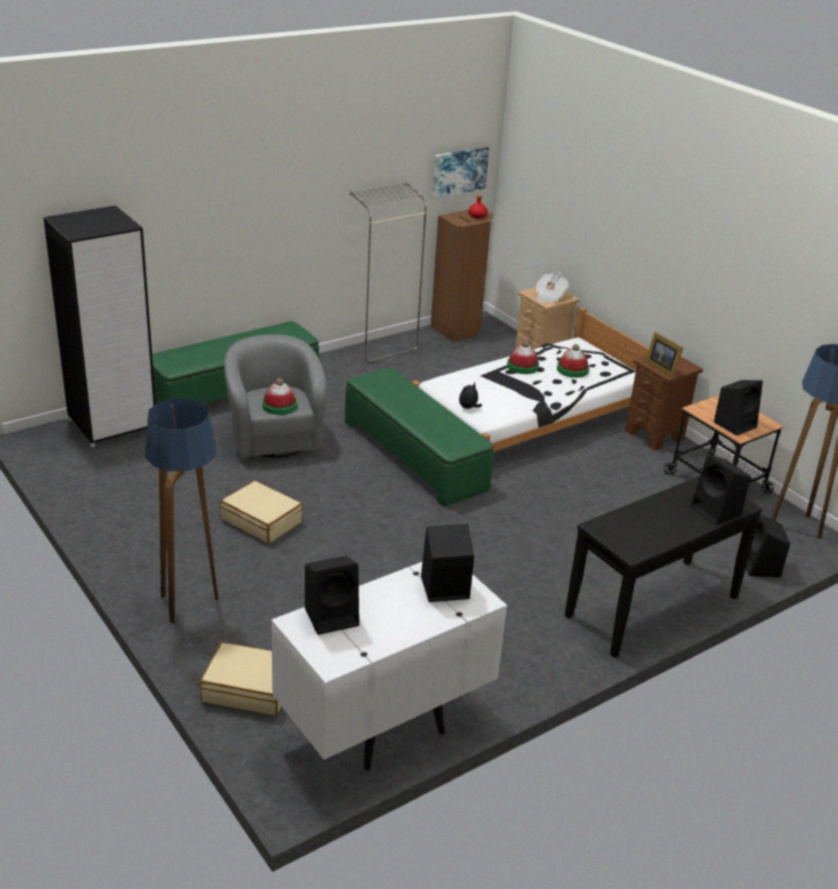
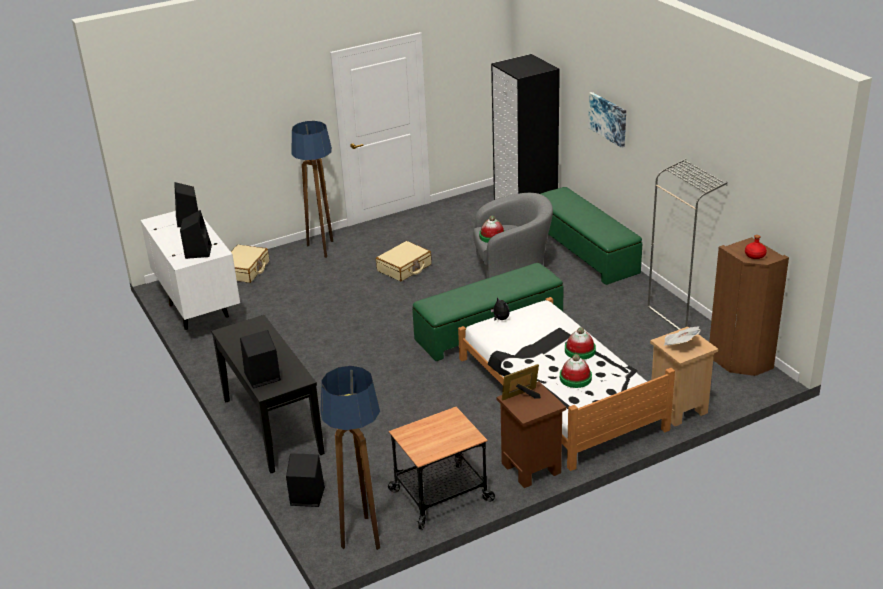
camera: 100 degrees right, 0 degrees up
picture [433,147,489,198] -> picture moved to [588,92,626,148]
black speaker [714,380,763,436] -> none

